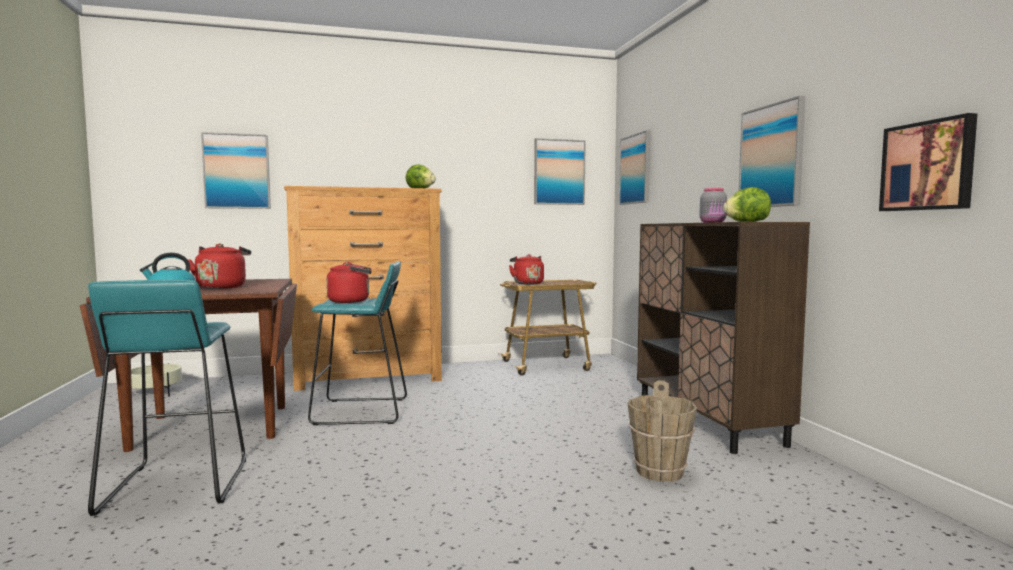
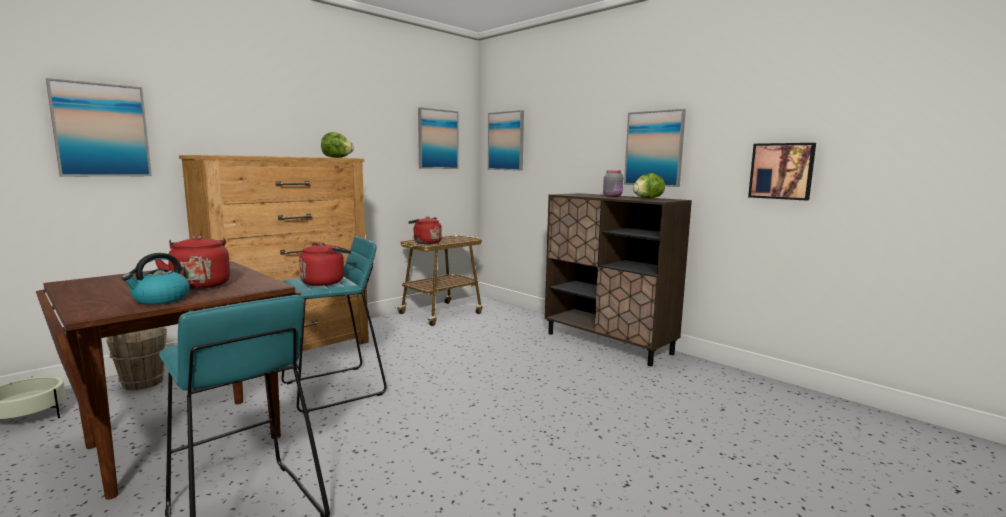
camera: 30 degrees left, 5 degrees up
brown bucket [627,380,697,482] -> brown bucket moved to [106,327,167,390]

